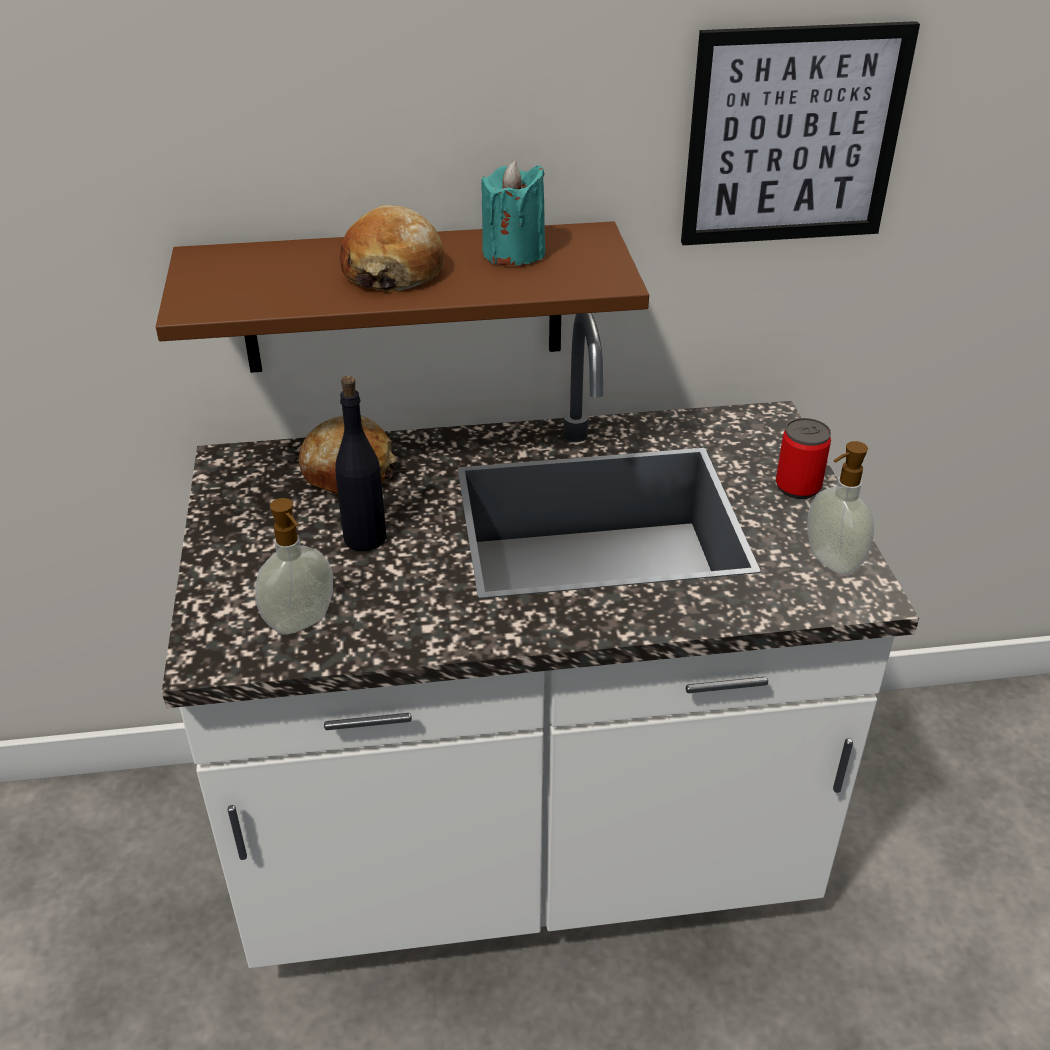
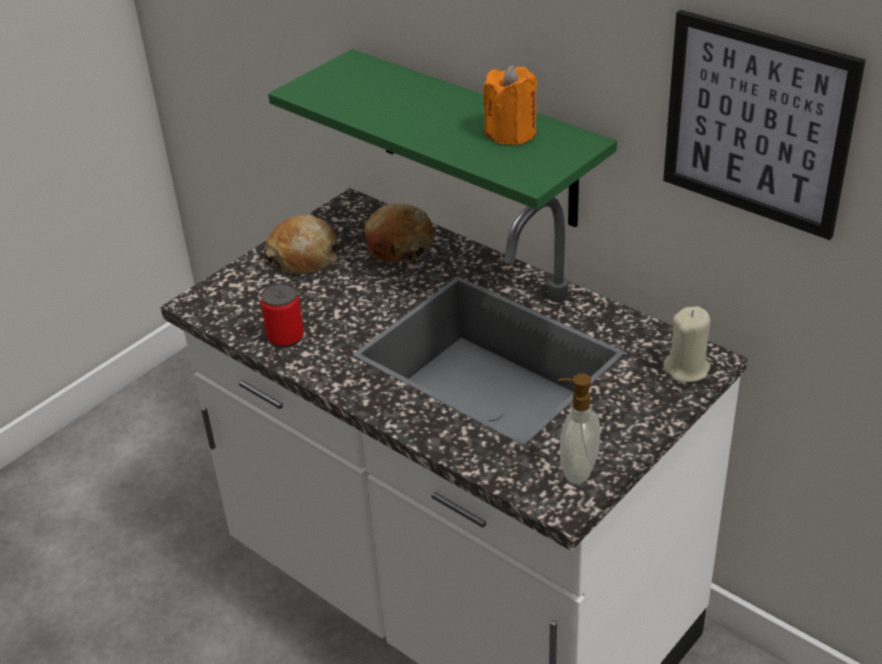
camera: 50 degrees right, 0 degrees up
brown shelf [156,221,649,373] -> green shelf [268,49,617,227]
soap dispenser [255,498,333,634] -> none
black bottle [335,376,387,551] -> none
bread [340,205,444,291] -> bread moved to [264,215,338,274]
turquoise candle [481,160,545,265] -> orange candle [483,65,537,145]
can [776,418,831,499] -> can moved to [261,283,304,348]
none -> beige candle [663,306,710,382]

